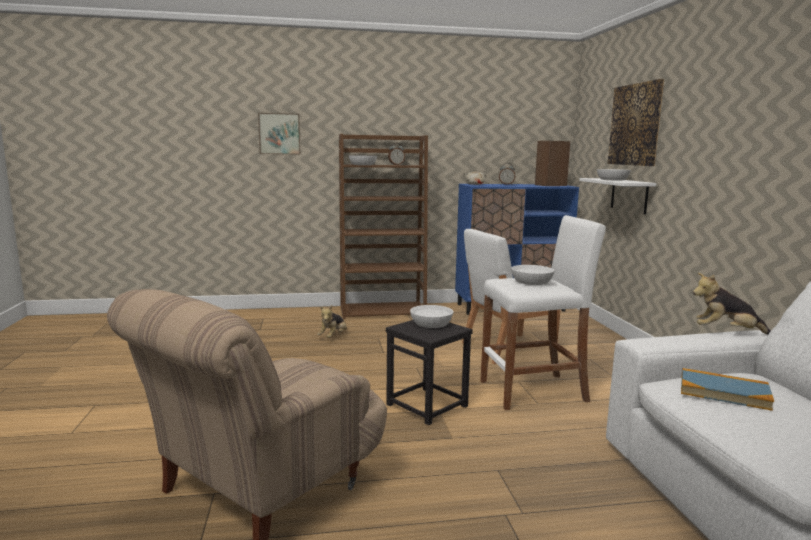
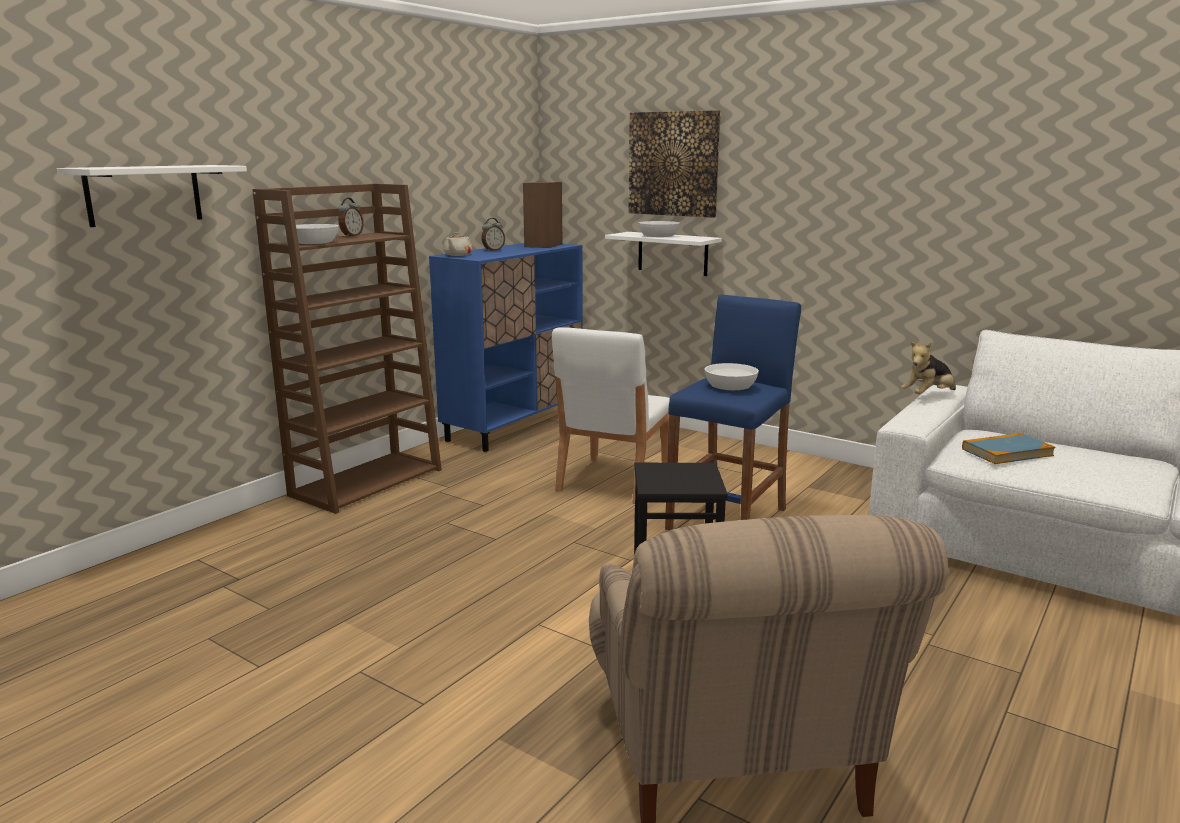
camera: 45 degrees left, 5 degrees up
picture [258,113,300,154] -> white shelf [57,165,247,227]
plush toy [317,305,347,338] -> none
white bowl [410,305,454,328] -> none
white stool [480,215,606,410] -> blue stool [665,295,801,531]

